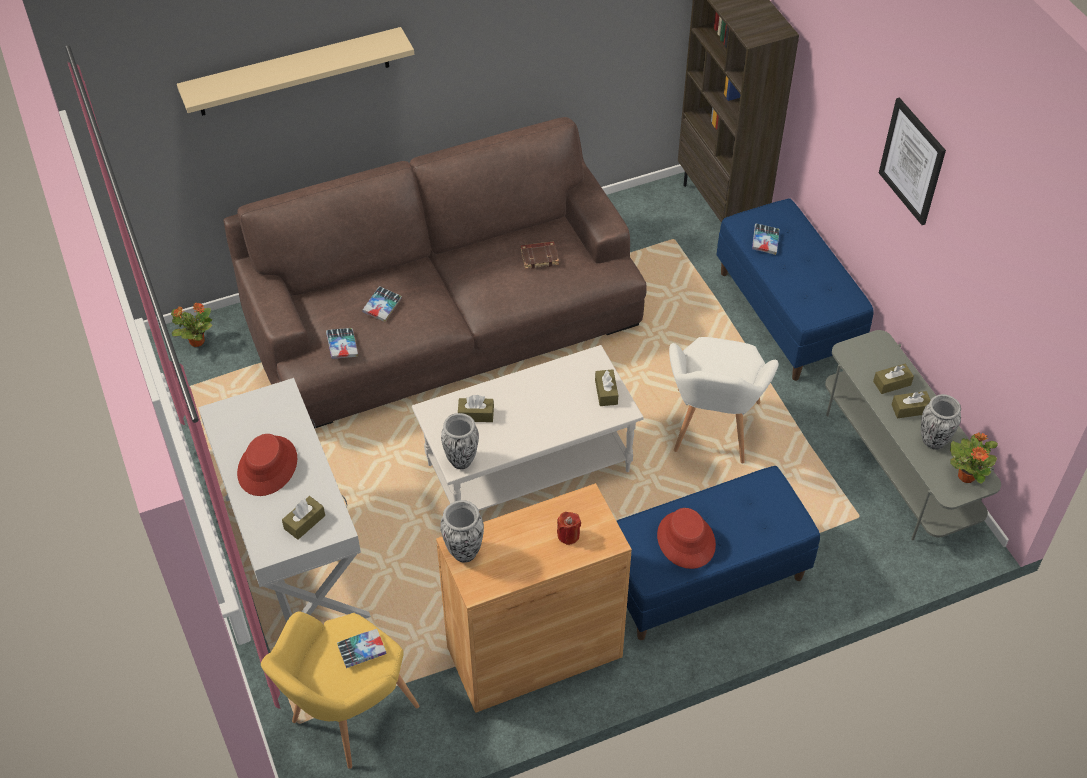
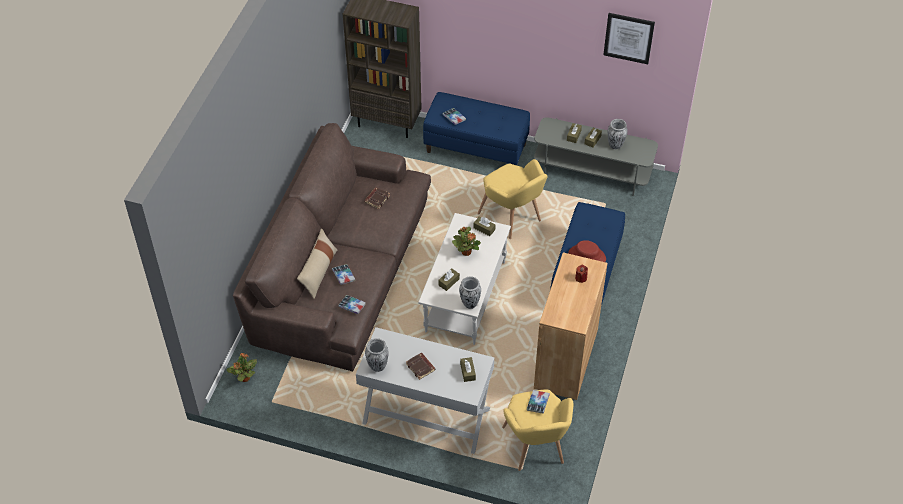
camera: 50 degrees left, 0 degrees up
beige shelf [177,27,414,116] -> none
red hat [237,434,297,496] -> brown book [406,353,435,380]
vase [440,500,484,563] -> vase moved to [365,338,389,372]
white armchair [669,337,779,463] -> yellow armchair [477,159,548,239]
picture [879,98,946,225] -> picture moved to [603,13,655,64]
potted plant [950,432,998,484] -> potted plant moved to [452,227,481,256]
none -> beige pillow [297,228,338,299]

